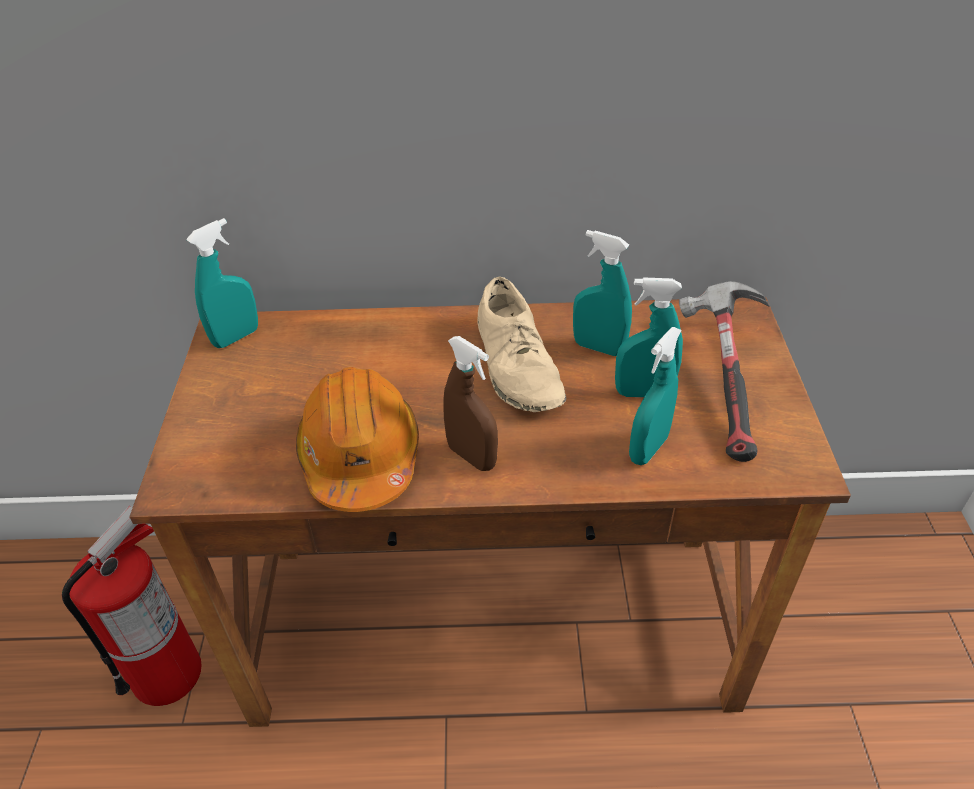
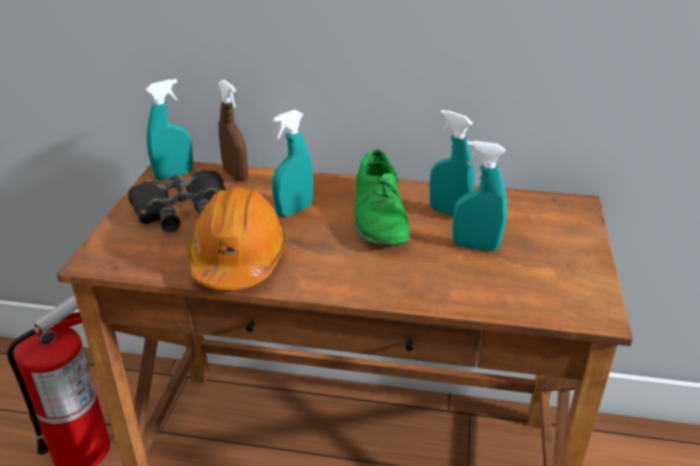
camera: 10 degrees right, 10 degrees down
brown spray bottle [443,336,498,471] -> brown spray bottle moved to [218,80,248,182]
beige shoe [478,277,566,412] -> green shoe [354,149,411,246]
turquoise spray bottle [629,327,682,465] -> turquoise spray bottle moved to [272,110,313,217]
hammer [679,281,770,462] -> none
none -> black binoculars [128,170,226,232]

